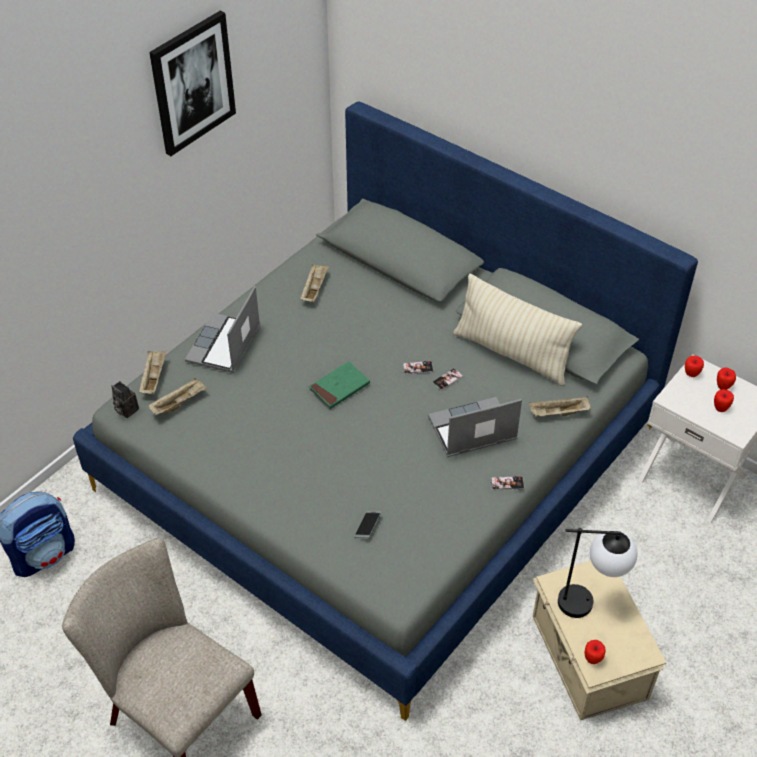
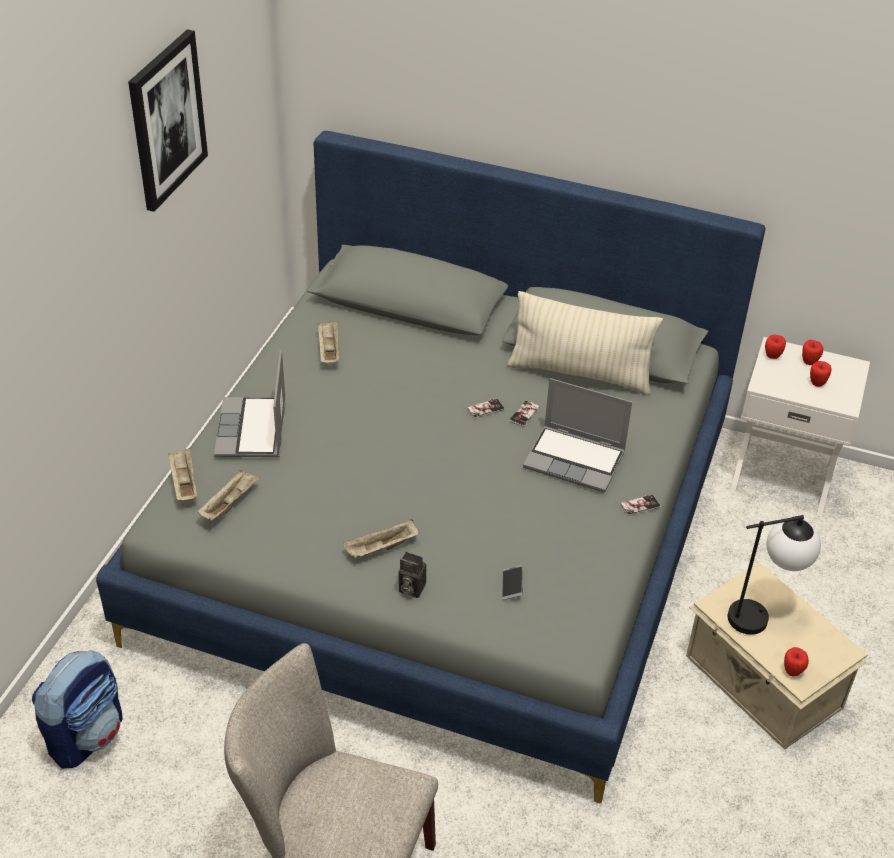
camera: 20 degrees left, 5 degrees down
camera [111,381,139,418] -> camera moved to [398,552,426,598]
green book [309,361,370,409] -> none
laptop [428,397,522,457] -> laptop turned 120 degrees counterclockwise [523,378,632,493]
beige tray [529,397,591,417] -> beige tray moved to [343,519,419,558]

